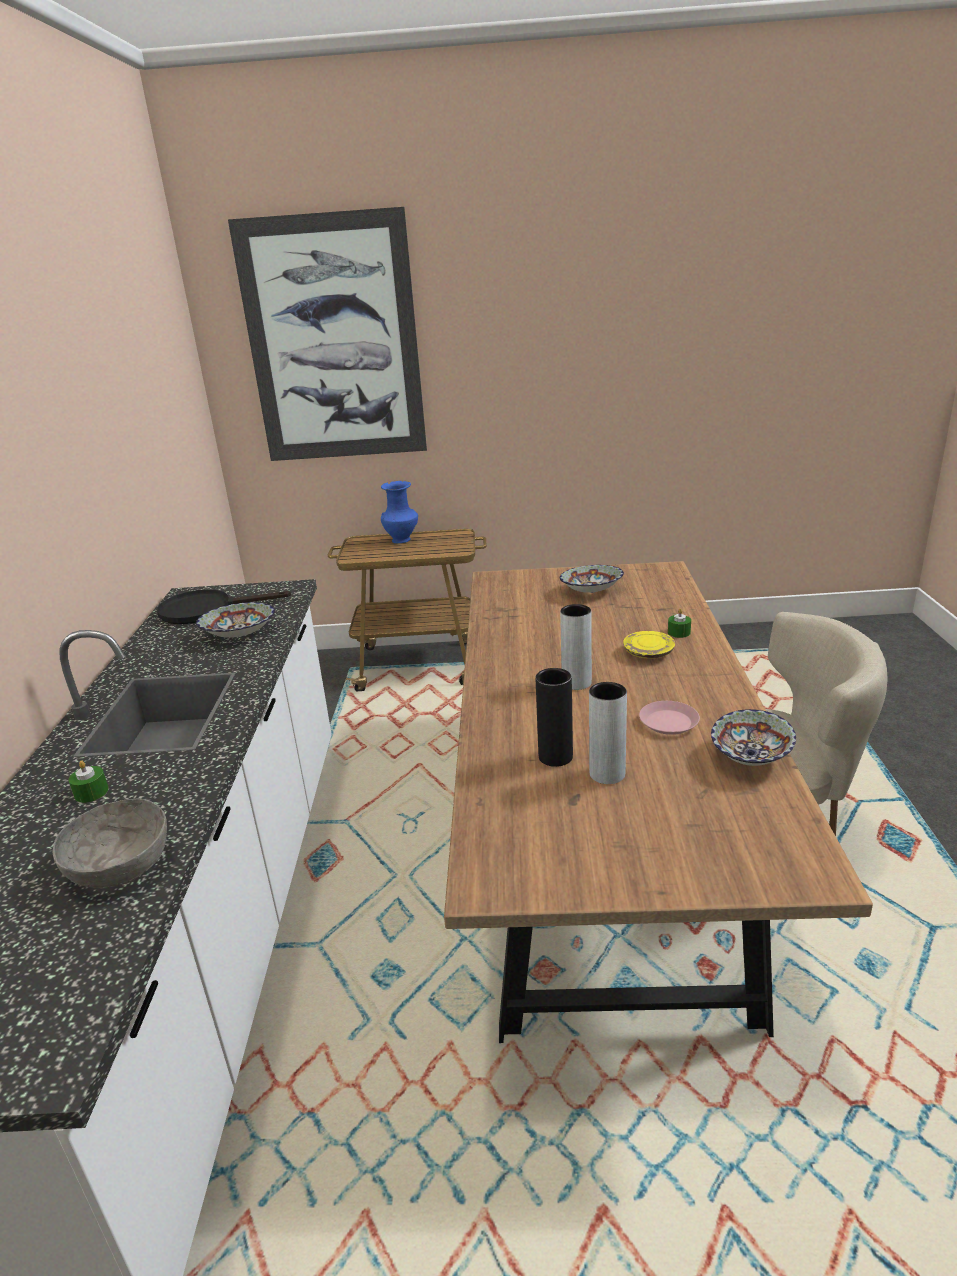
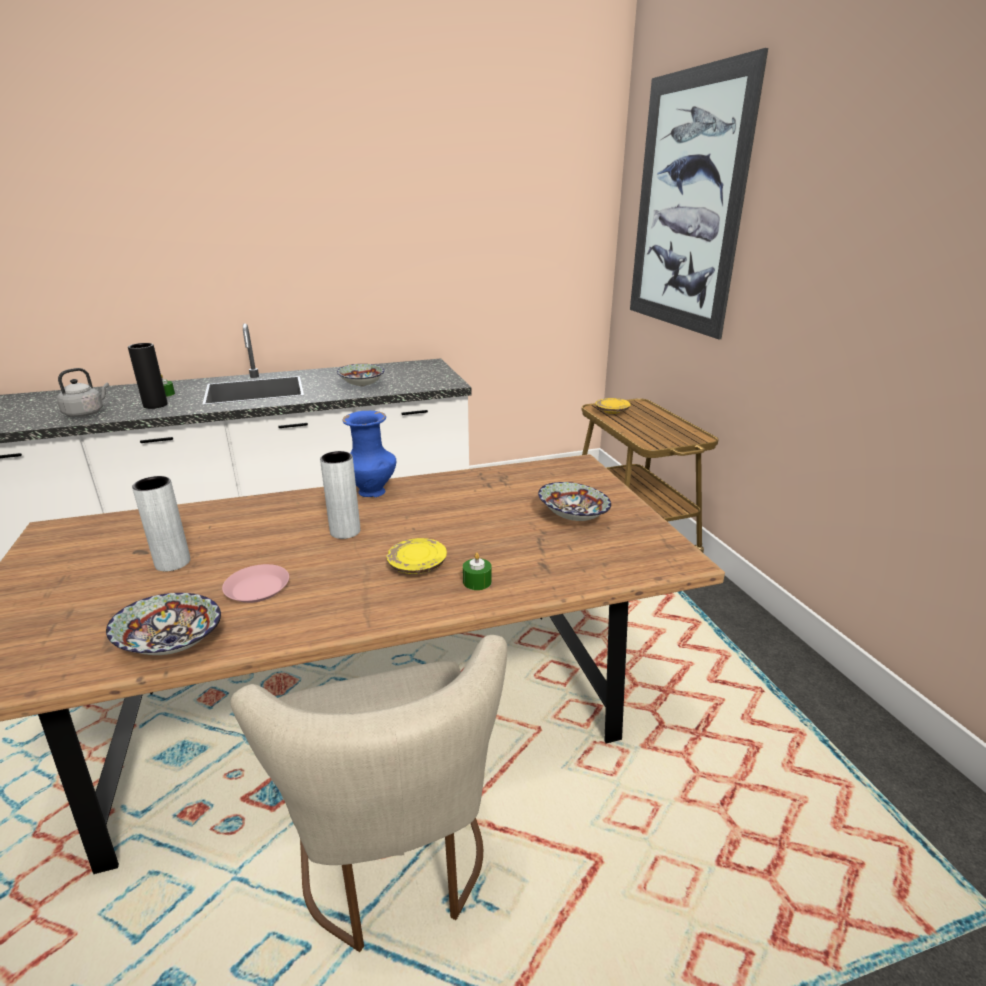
camera: 70 degrees right, 0 degrees up
grey bowl [52,799,167,888] -> grey kettle [57,368,109,417]
black frying pan [157,589,291,624] -> none
blue vase [381,480,418,543] -> blue vase moved to [342,411,396,497]
black vase [536,668,573,767] -> black vase moved to [128,343,168,409]
none -> yellow plate [595,398,631,414]

